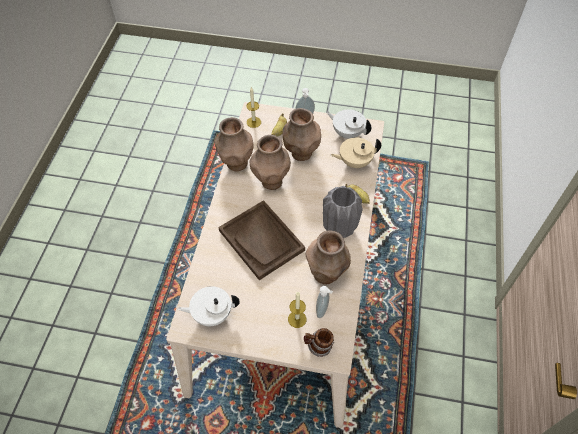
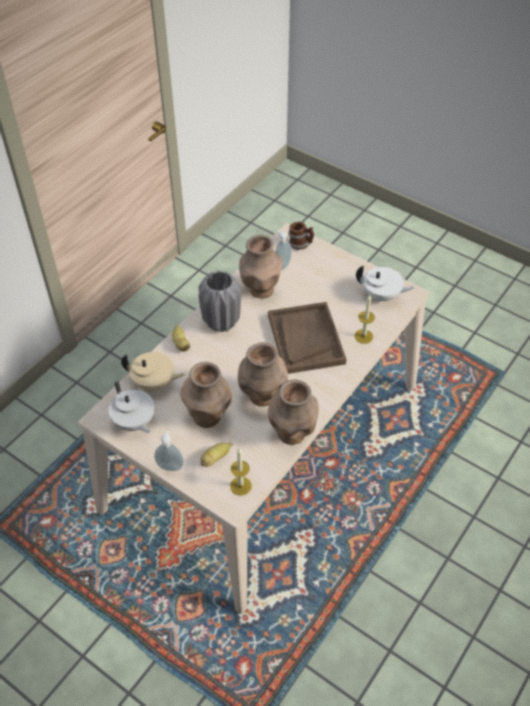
camera: 155 degrees left, 5 degrees down
candle [288,292,306,328] -> candle moved to [355,295,375,344]

